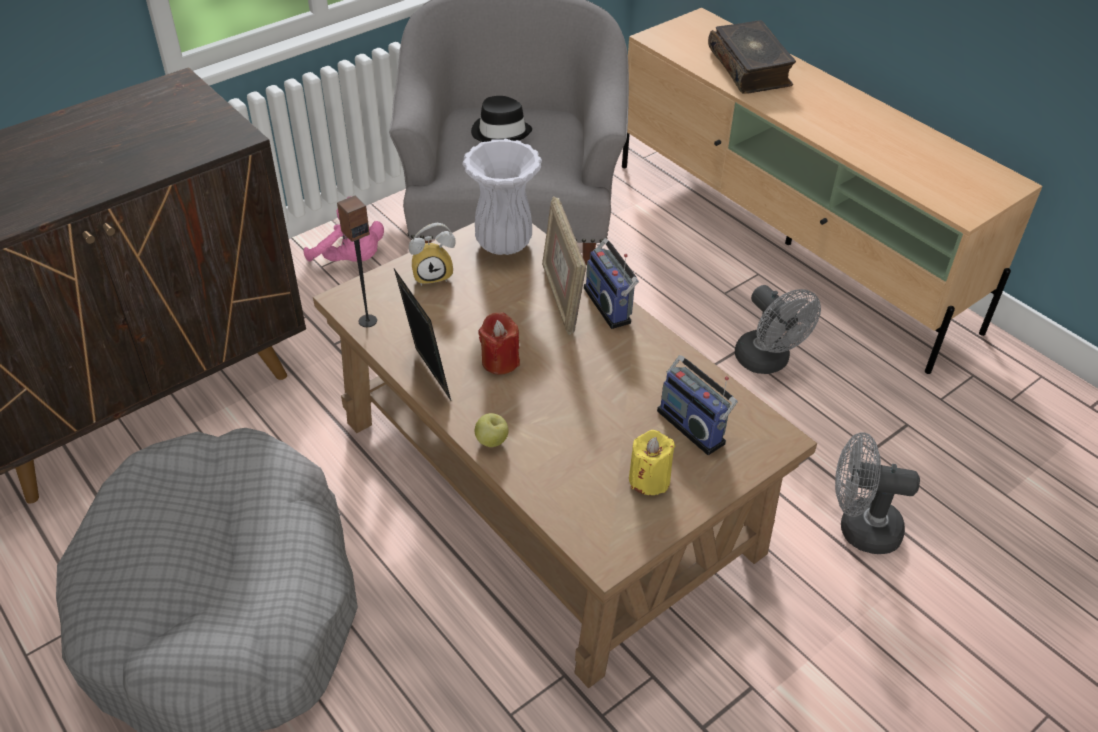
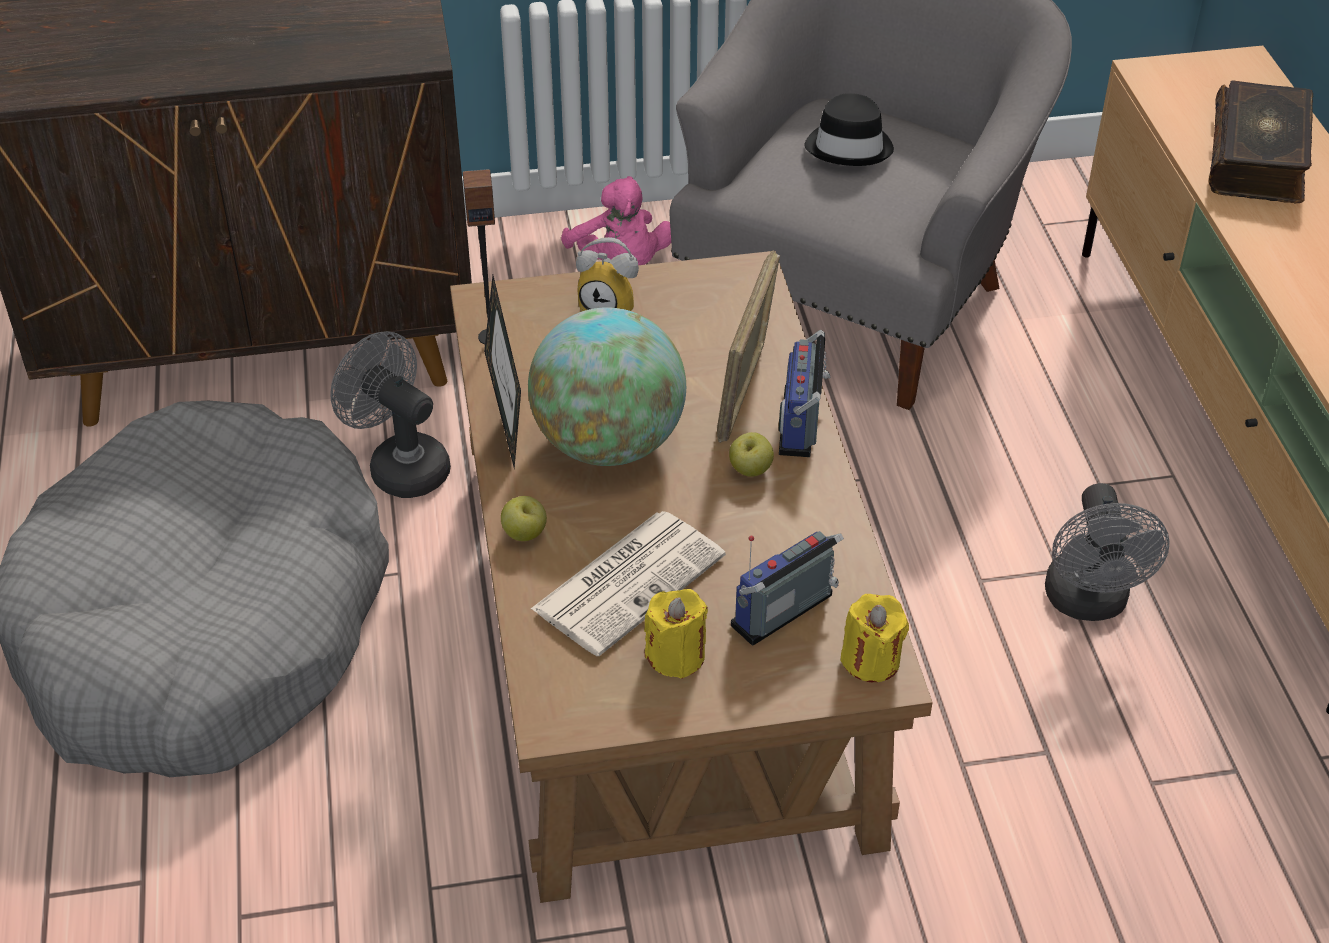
camera: 30 degrees right, 0 degrees up
white vase [463,138,542,255] -> none
red candle [478,313,520,375] -> globe [528,307,686,466]
radio [657,355,738,455] -> radio turned 60 degrees clockwise [731,531,844,646]
grey fan [835,432,920,554] -> grey fan moved to [330,331,451,498]
none -> newspaper [531,511,726,656]
none -> apple [729,432,774,477]
none -> yellow candle [840,594,909,682]

